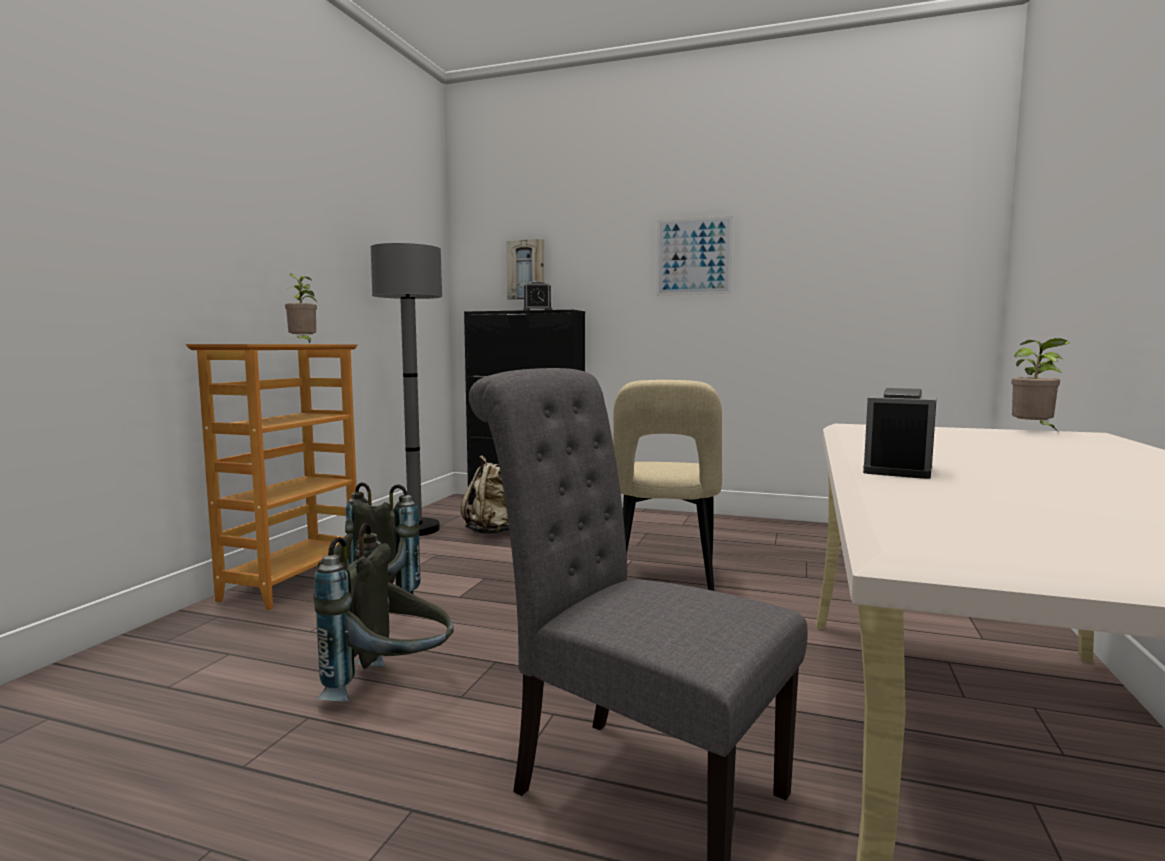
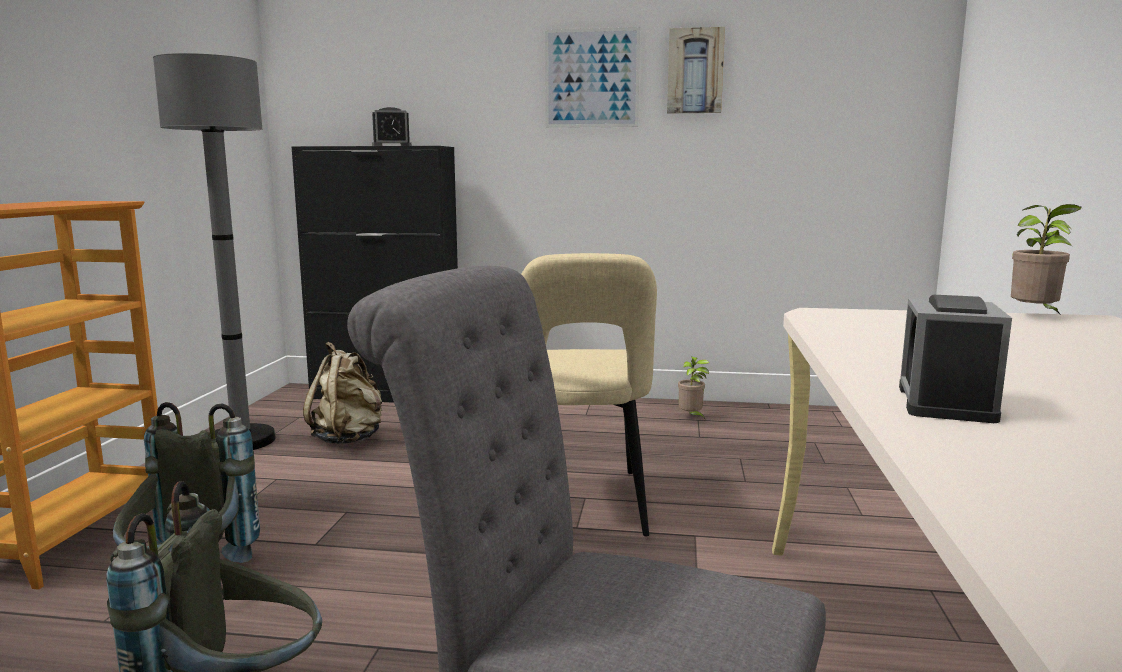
camera: 10 degrees left, 5 degrees up
potted plant [285,273,317,344] -> potted plant moved to [678,357,709,419]
picture [506,239,544,300] -> picture moved to [667,27,725,114]

